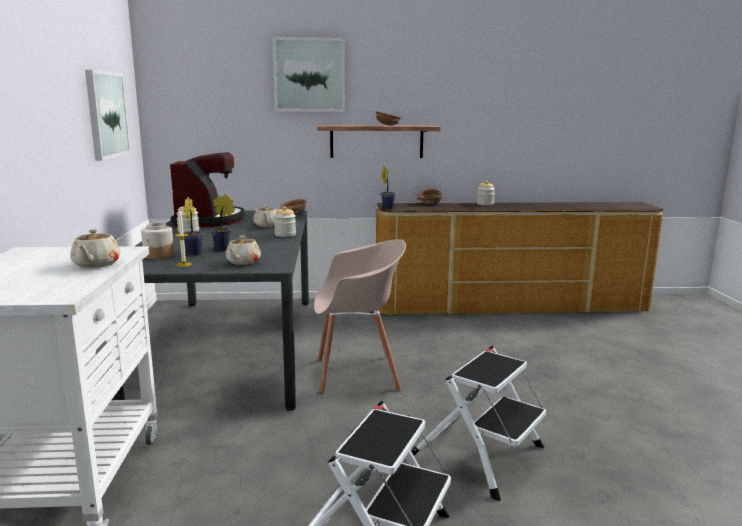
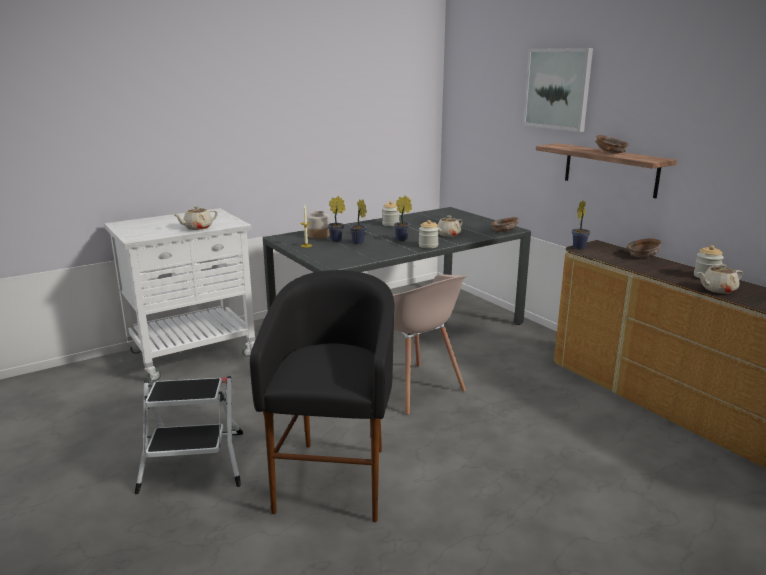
camera: 60 degrees right, 5 degrees up
picture [85,70,131,161] -> none
coffee machine [170,152,245,227] -> none
beige teapot [226,236,261,265] -> beige teapot moved to [698,264,743,294]
step ladder [411,346,546,501] -> black stool [250,270,394,522]
none -> potted plant [394,195,412,241]

